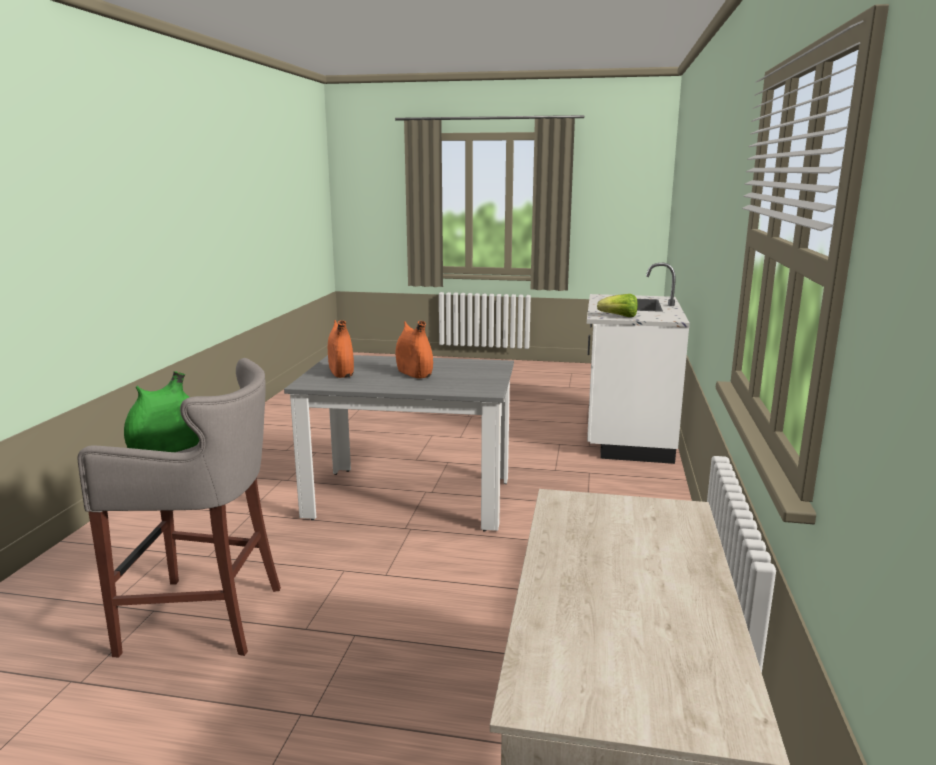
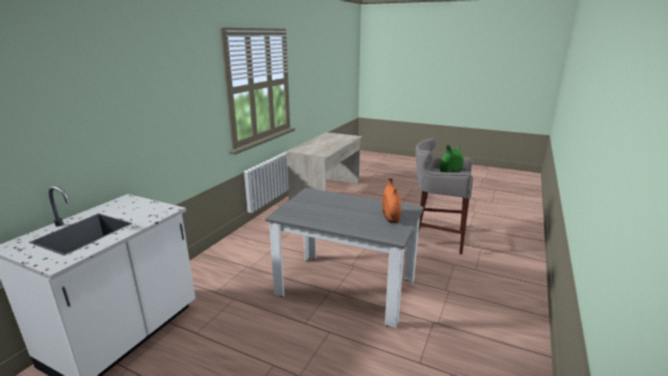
camera: 165 degrees left, 5 degrees up
orange vase [396,321,433,379] -> none
lettuce [597,294,638,317] -> none

